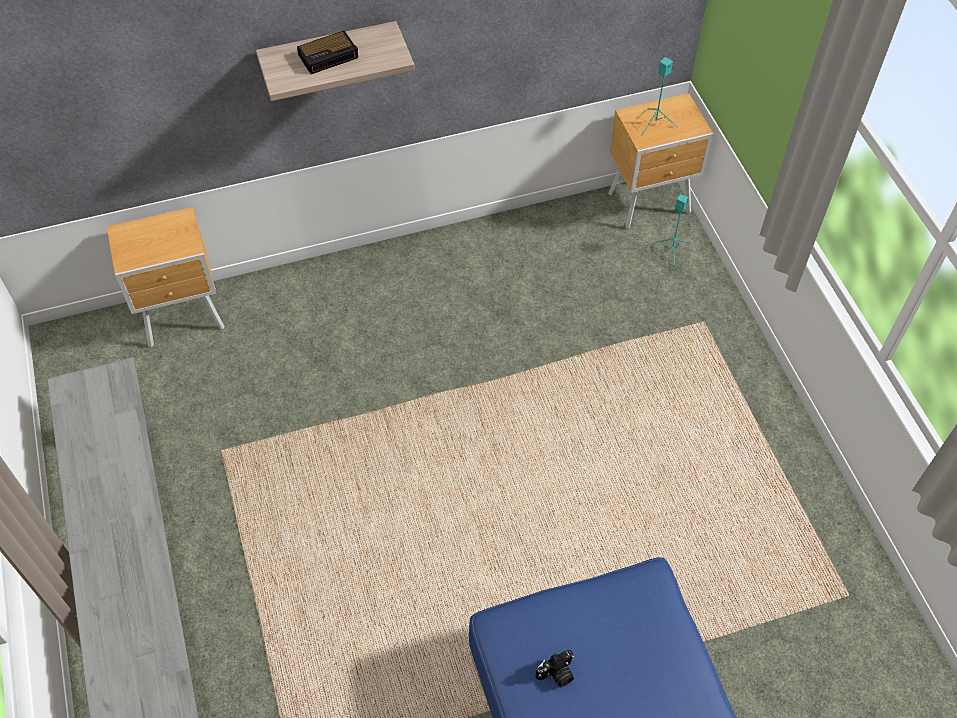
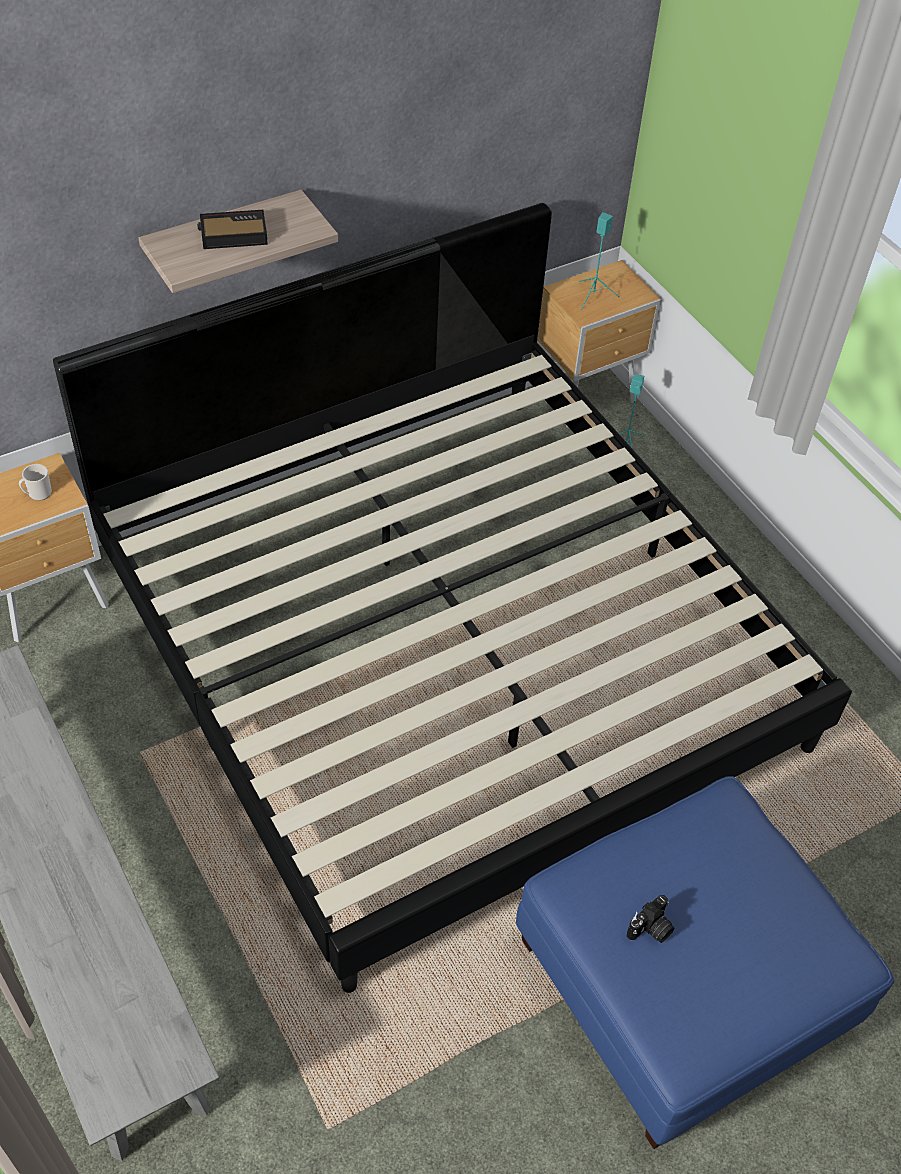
camera: 15 degrees left, 5 degrees down
alarm clock [297,30,358,74] -> alarm clock turned 150 degrees counterclockwise [197,210,268,249]
none -> mug [19,464,52,501]
none -> bed [53,203,852,993]

